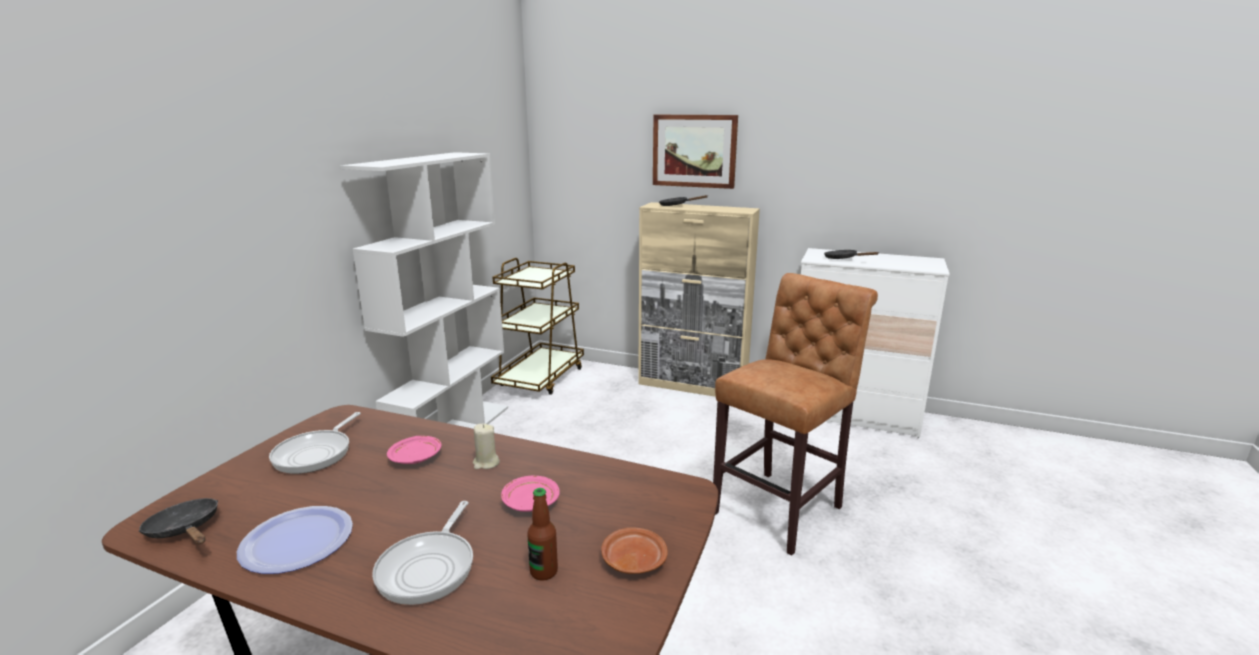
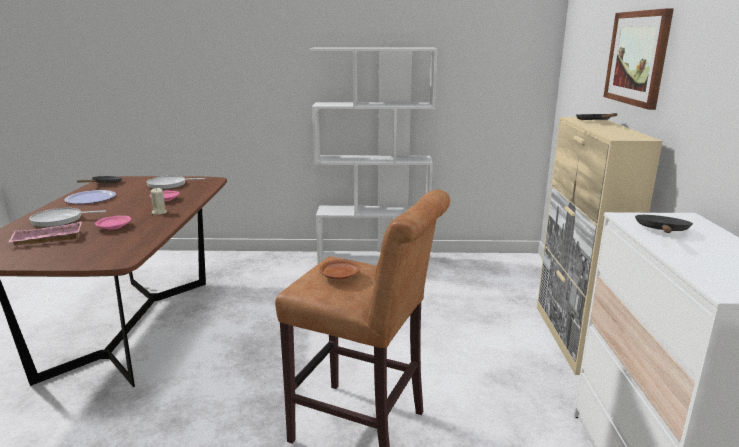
camera: 70 degrees right, 0 degrees up
brown cart [491,258,584,395] -> none
bottle [527,488,558,581] -> pink tray [8,221,82,246]
brown plate [601,527,668,574] -> brown plate moved to [319,259,361,279]

